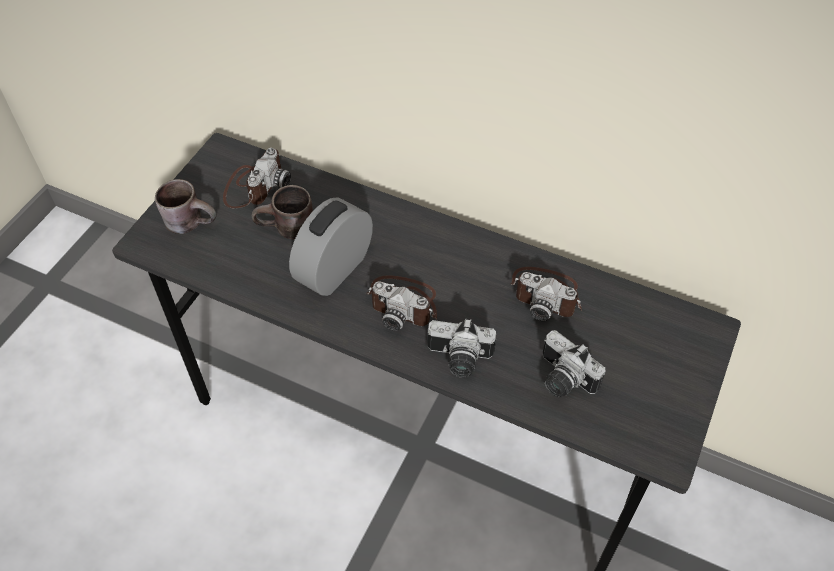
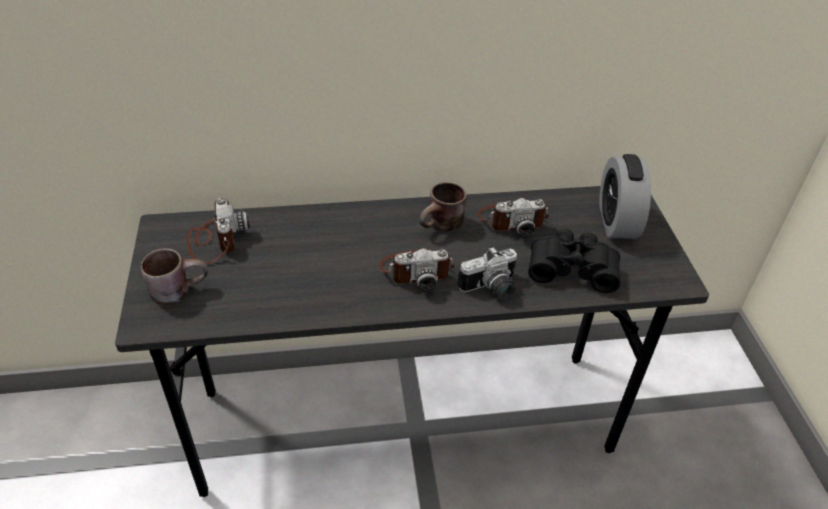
camera: 35 degrees left, 10 degrees down
brown mug [251,185,313,240] -> brown mug moved to [419,182,466,231]
alarm clock [289,197,373,296] -> alarm clock moved to [599,154,651,239]
camera [543,330,606,397] -> black binoculars [528,229,620,293]

